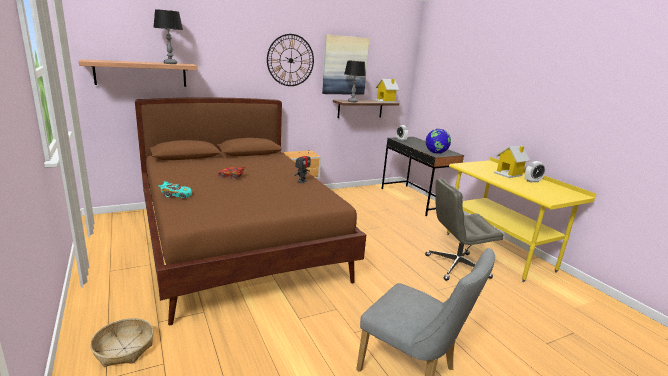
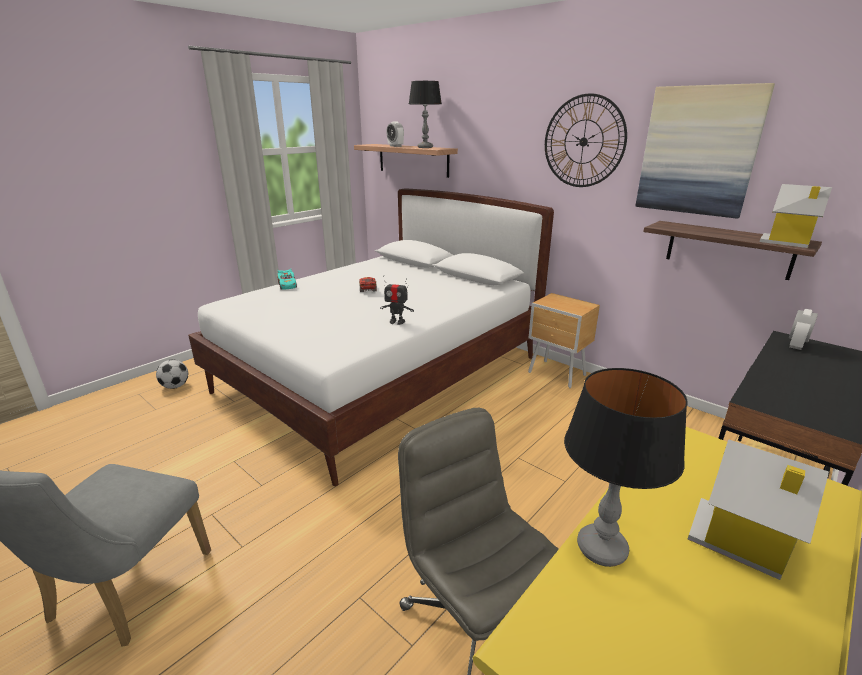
camera: 70 degrees right, 5 degrees up
basket [90,318,154,367] -> football [156,360,188,389]
brown bed [135,97,366,325] -> white bed [188,188,554,486]
table lamp [344,61,366,102] -> table lamp moved to [564,368,687,567]
globe [426,129,451,154] -> none
alarm clock [524,161,545,182] -> alarm clock moved to [386,121,404,147]

